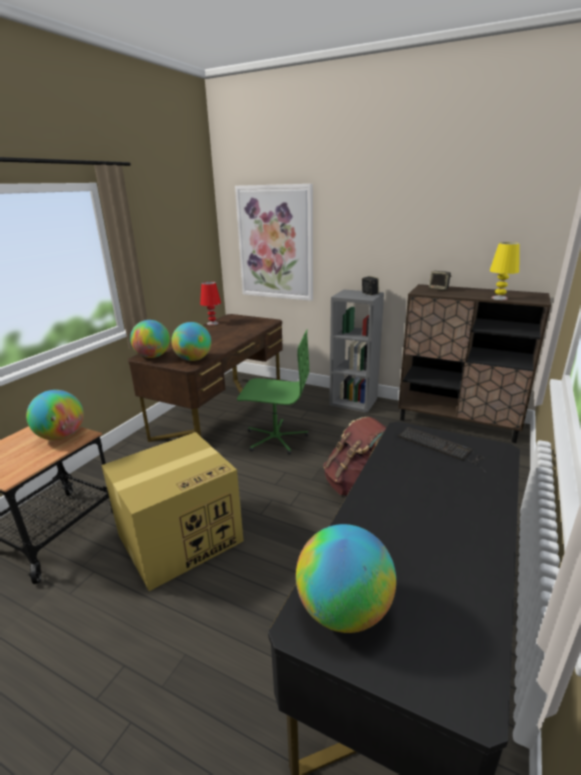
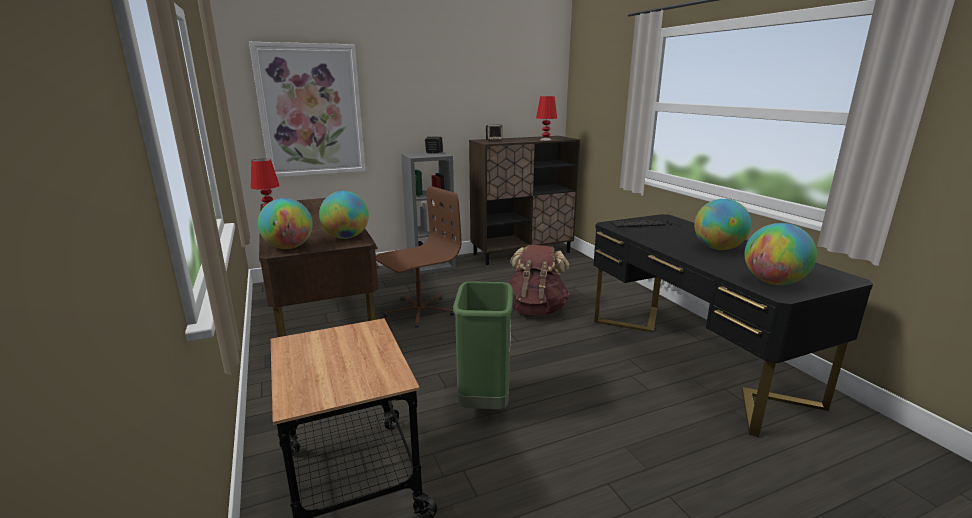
camera: 50 degrees left, 5 degrees down
globe [26,390,84,440] -> globe moved to [694,199,751,250]
cardboard box [101,432,244,591] -> green trash can [453,281,513,409]
green office chair [237,330,309,455] -> brown office chair [376,186,462,328]
yellow table lamp [490,242,520,300] -> red table lamp [536,96,557,141]

